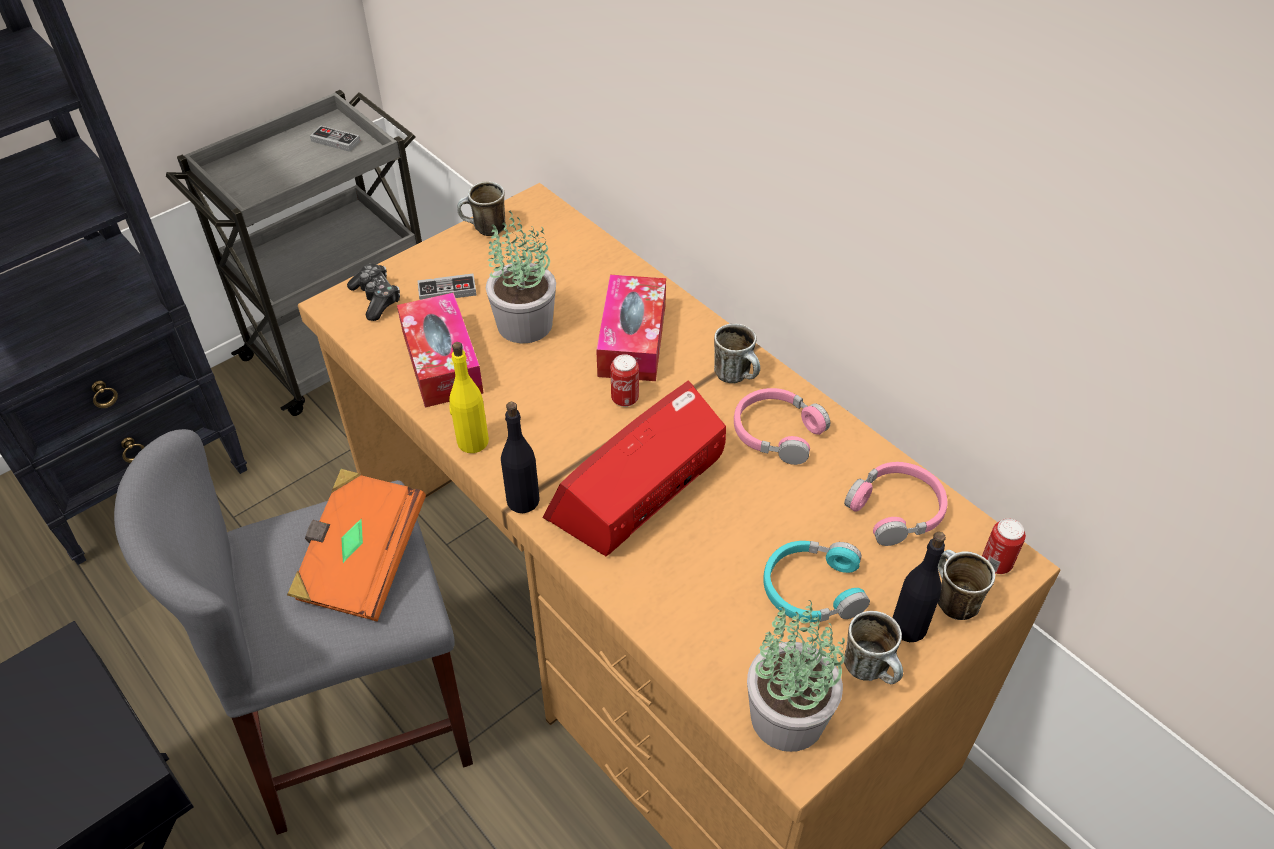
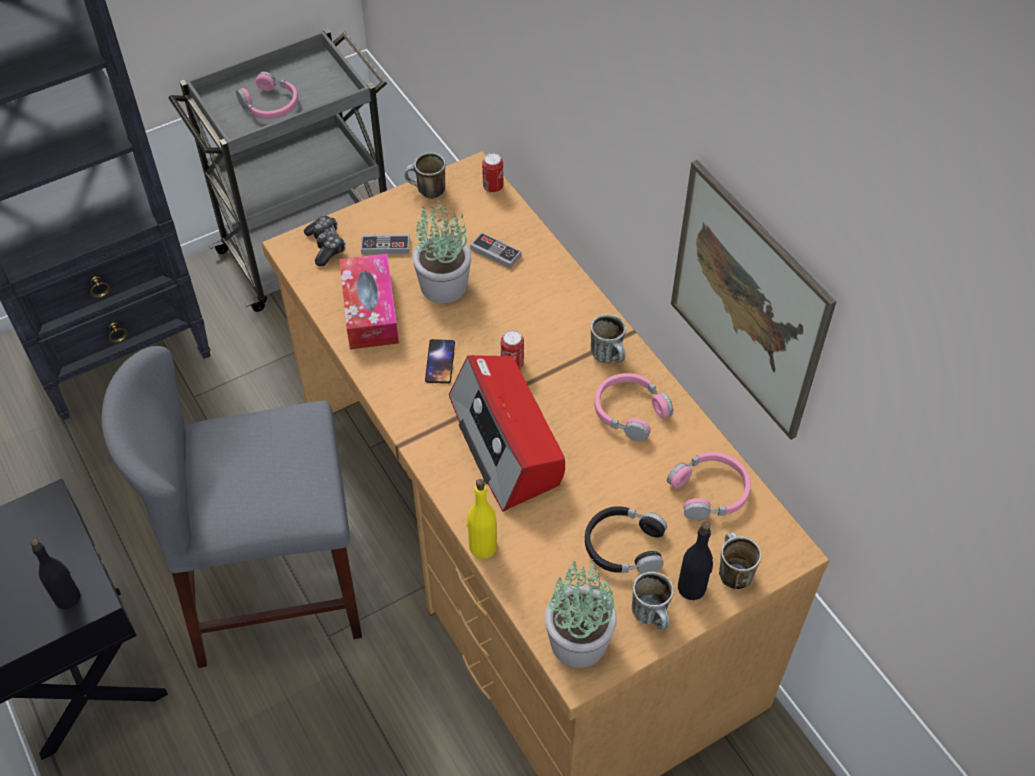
camera: 10 degrees right, 5 degrees up
orange book [287,469,426,621] -> none
game controller [310,126,360,152] -> game controller moved to [470,232,521,268]
yellow bottle [449,342,489,453] -> yellow bottle moved to [466,479,497,558]
black bottle [501,402,540,513] -> black bottle moved to [30,539,81,609]
radio [542,381,726,556] -> radio turned 75 degrees counterclockwise [449,355,565,512]
tissue box [596,275,666,381] -> none
turquoise headphones [763,541,870,622] -> black headphones [585,506,667,574]
can [982,518,1026,574] -> can moved to [482,153,503,193]
none -> pink headphones [236,71,298,119]
none -> phone [425,339,455,384]
none -> picture [671,160,837,440]

